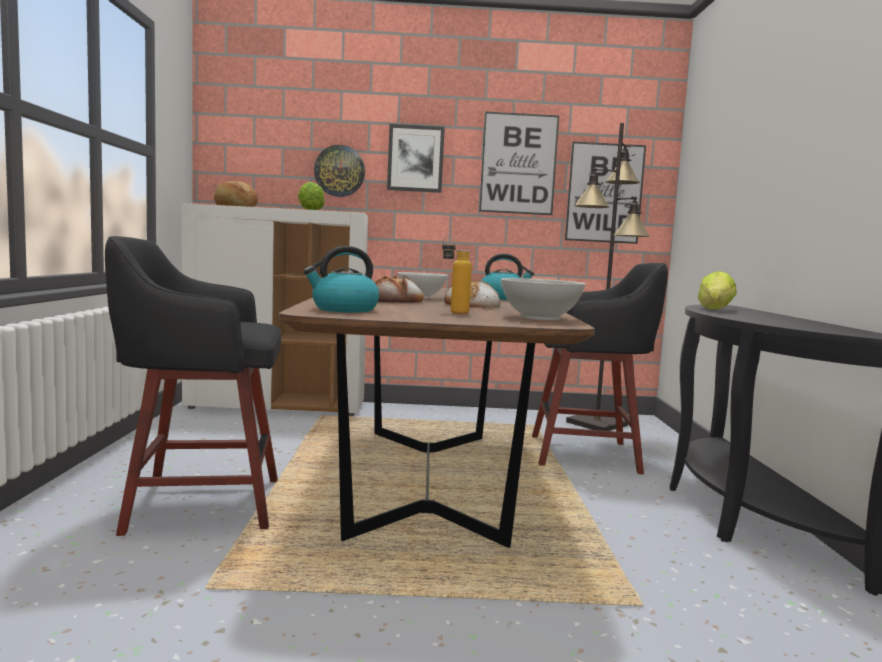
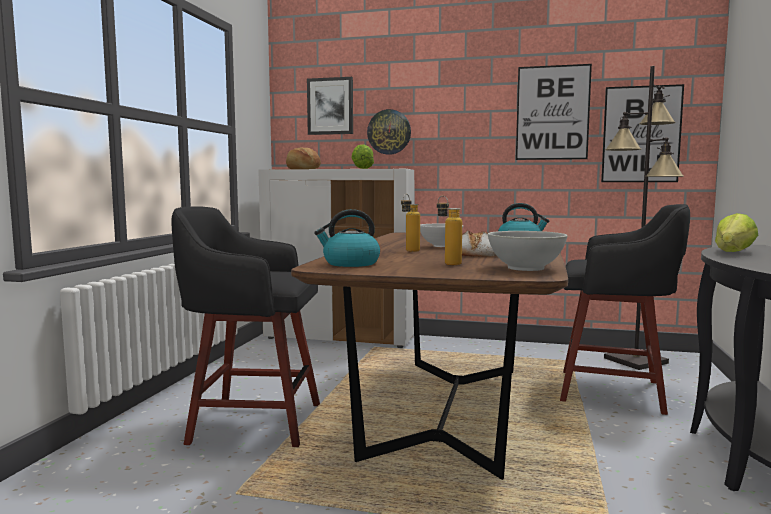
camera: 15 degrees right, 0 degrees up
bread [374,275,424,303] -> bottle [401,194,420,252]
picture [387,124,445,193] -> picture moved to [307,77,353,135]

